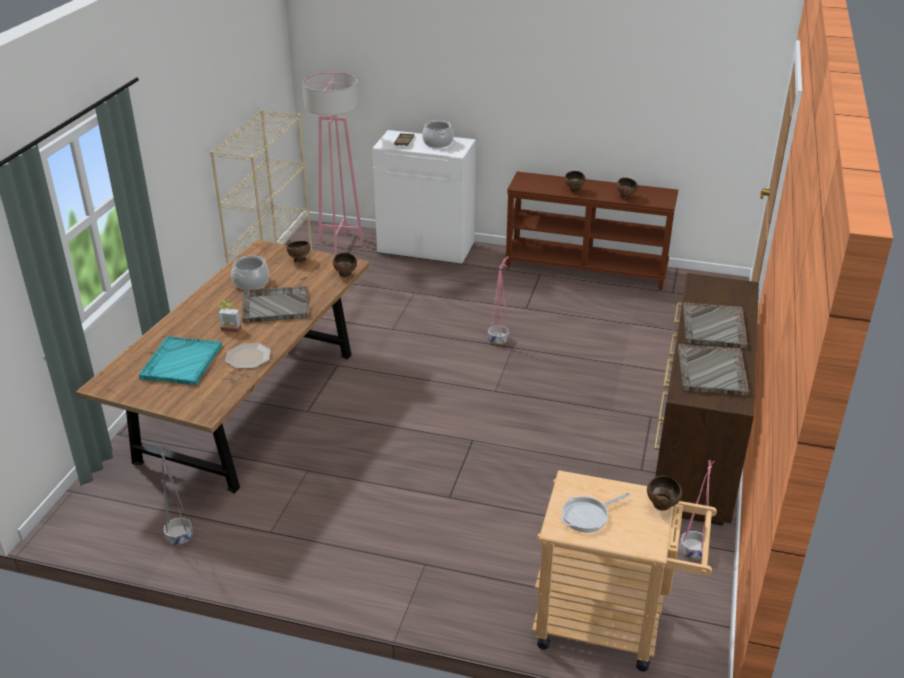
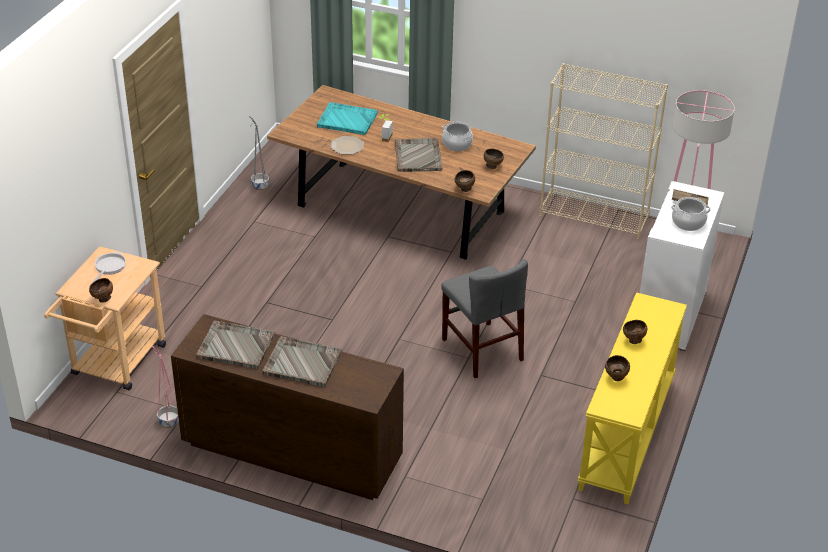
camera: 95 degrees right, 5 degrees up
pink planter [488,256,509,345] -> grey chair [442,259,528,378]
brown console table [505,171,678,290] -> yellow console table [578,292,687,504]
frying pan [561,493,630,532] -> frying pan turned 45 degrees clockwise [90,252,126,285]

